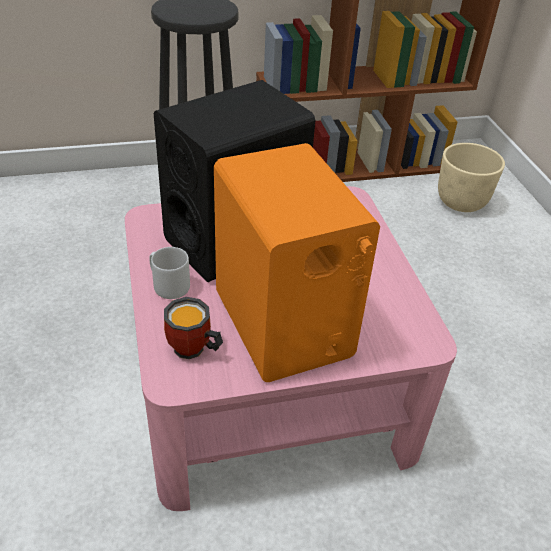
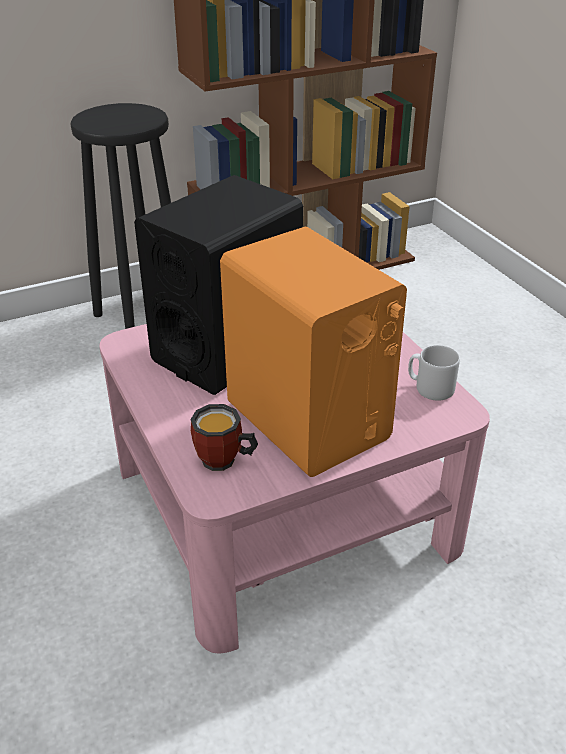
camera: 10 degrees left, 5 degrees down
grey mug [149,247,190,299] -> grey mug moved to [408,345,460,401]
beige planter [438,143,505,212] -> none

